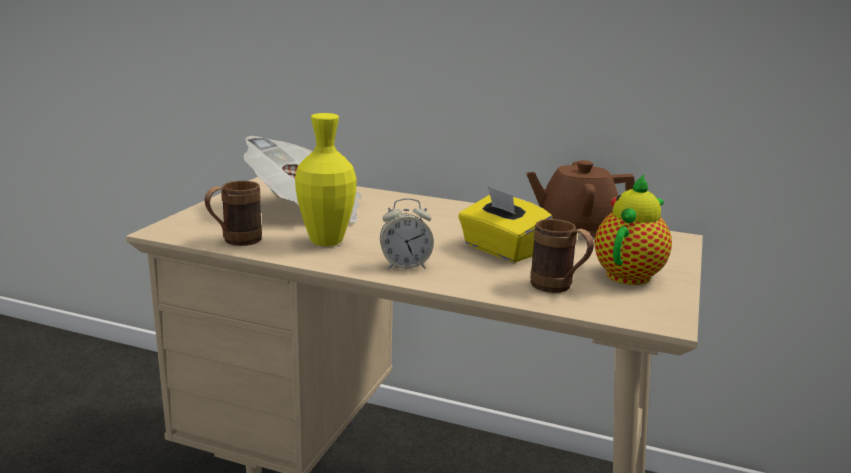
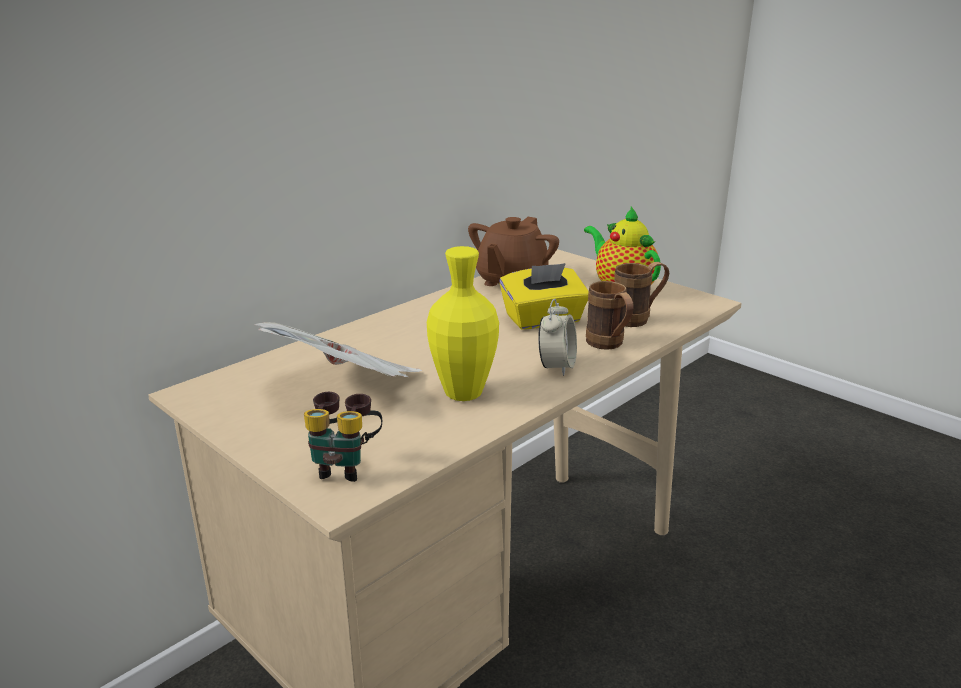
camera: 65 degrees left, 5 degrees up
brown mug [204,181,262,246] -> brown mug moved to [586,281,634,350]
none -> binoculars [304,392,382,482]

